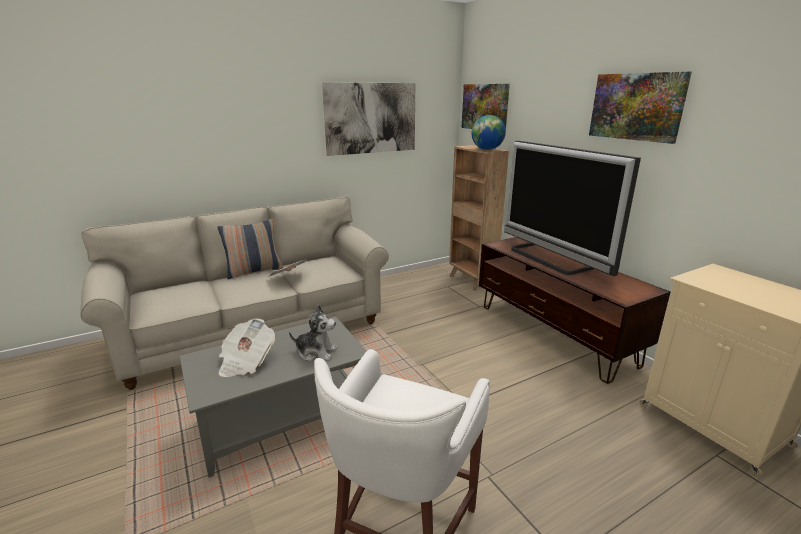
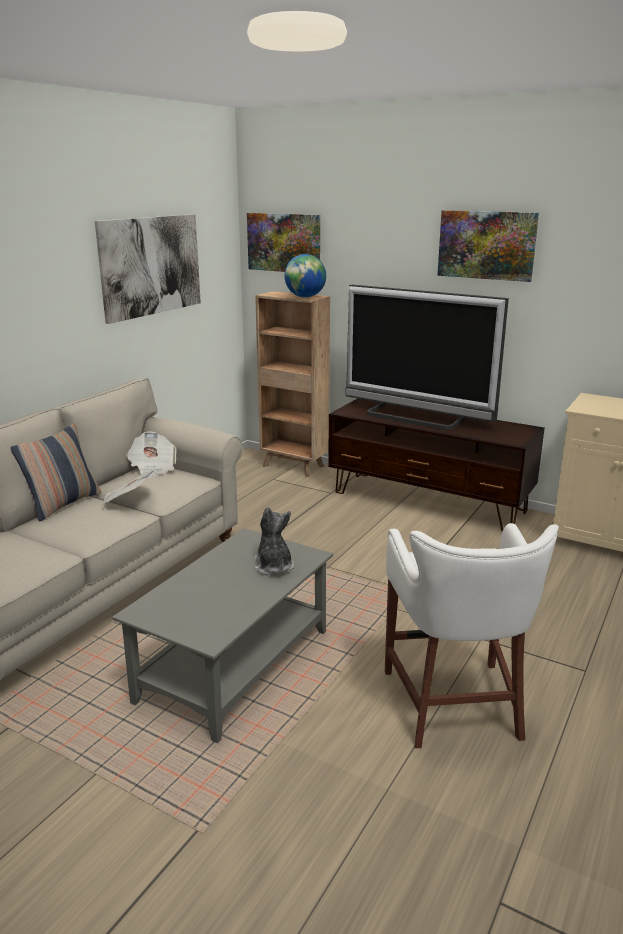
camera: 30 degrees left, 0 degrees up
newspaper [218,318,275,377] -> newspaper moved to [126,431,176,478]
plush toy [289,305,337,362] -> plush toy turned 90 degrees counterclockwise [254,507,294,576]

